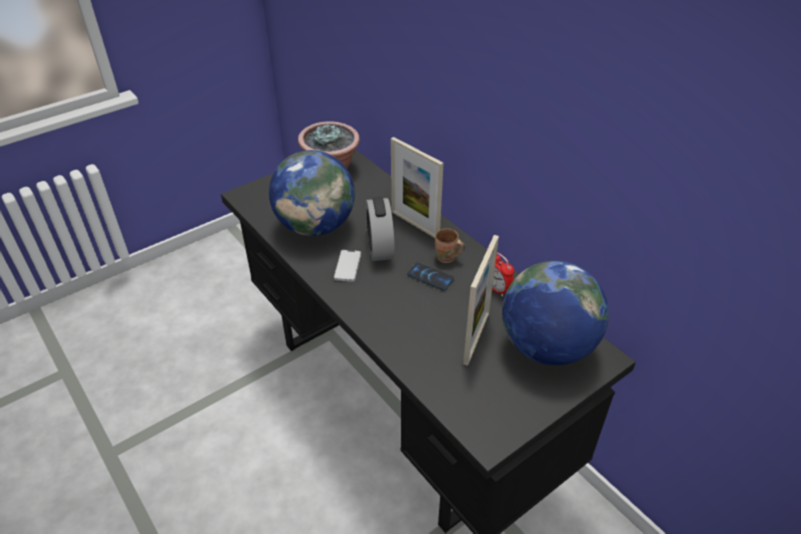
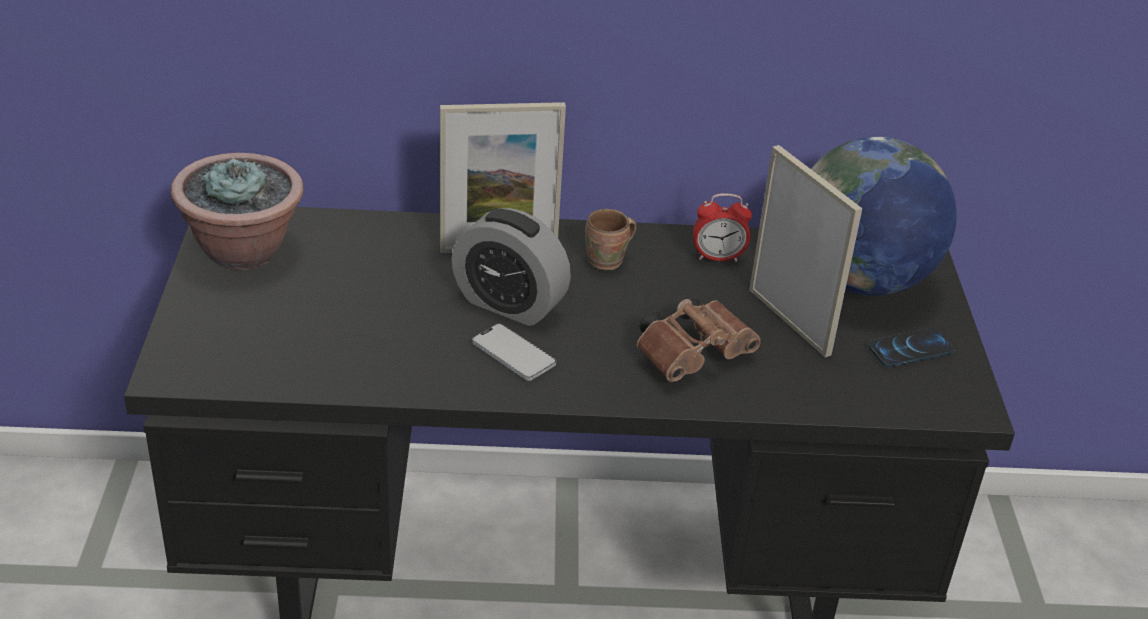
camera: 55 degrees left, 5 degrees down
globe [269,150,355,236] -> none
phone [407,262,454,291] -> phone moved to [868,328,955,367]
none -> brown binoculars [637,297,760,382]

